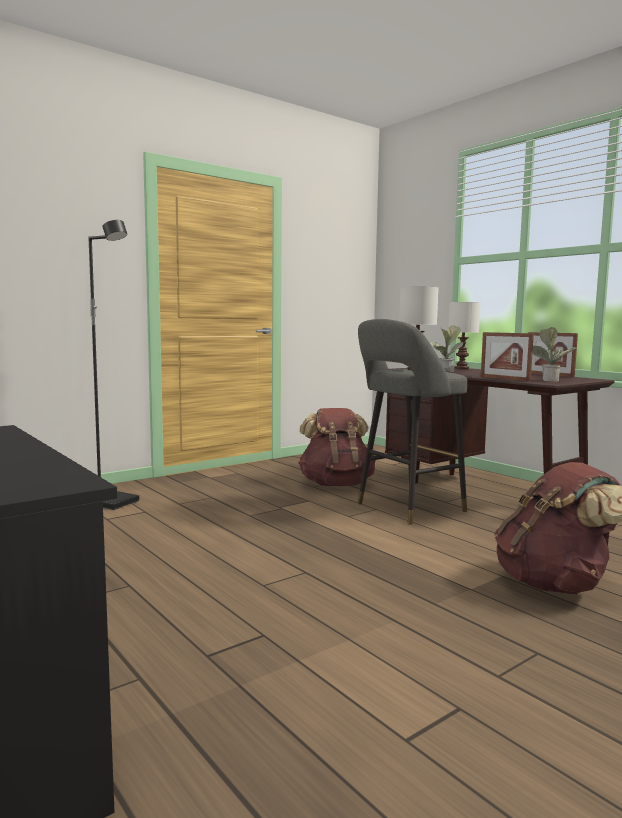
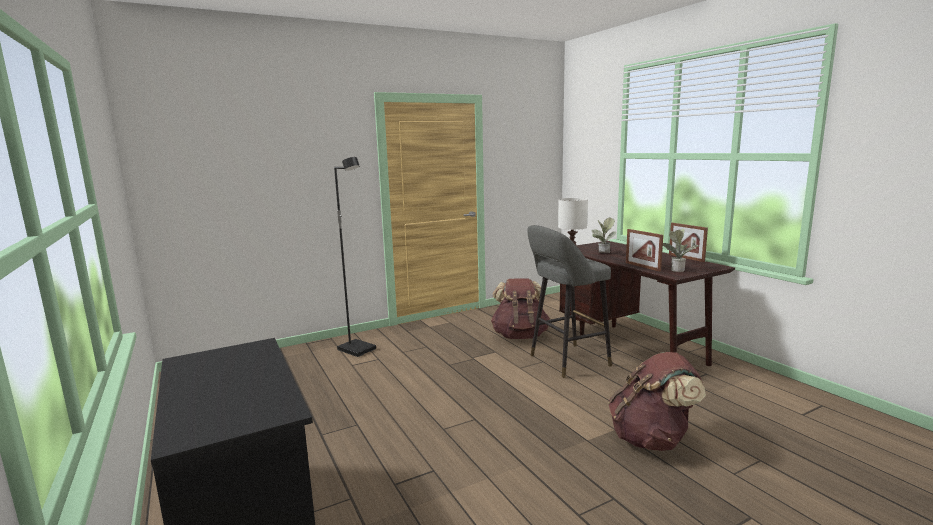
camera: 10 degrees right, 5 degrees up
white table lamp [448,302,481,369] -> none

